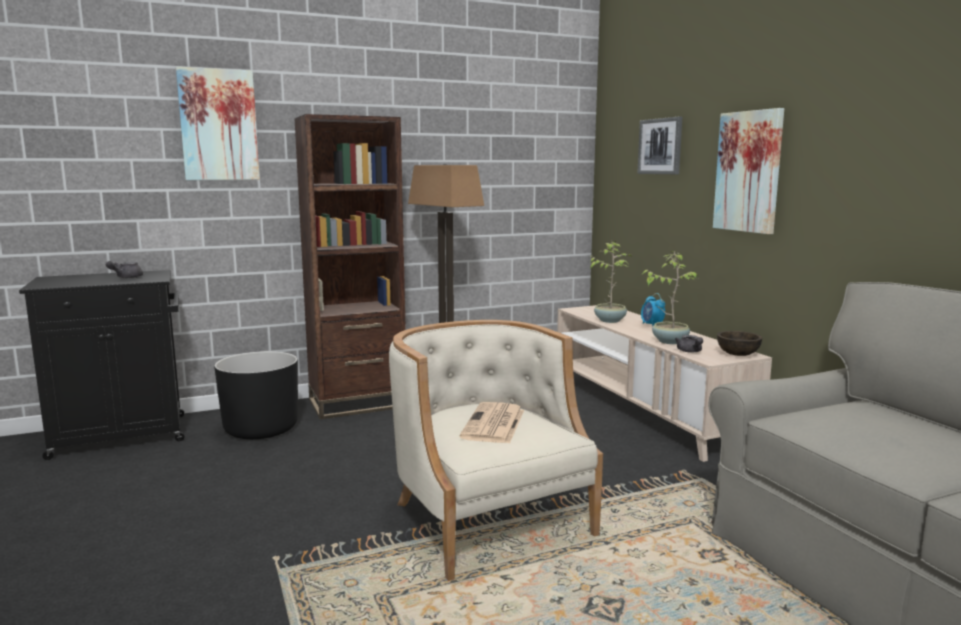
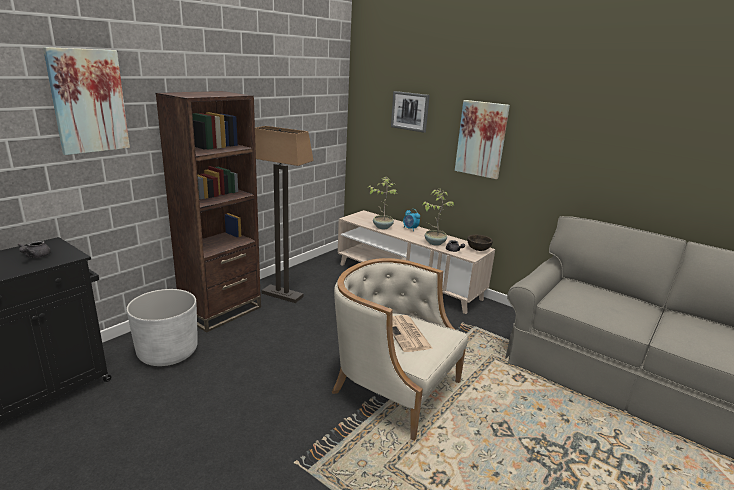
camera: 30 degrees left, 10 degrees up
black planter [214,351,298,439] -> white planter [126,289,198,366]

